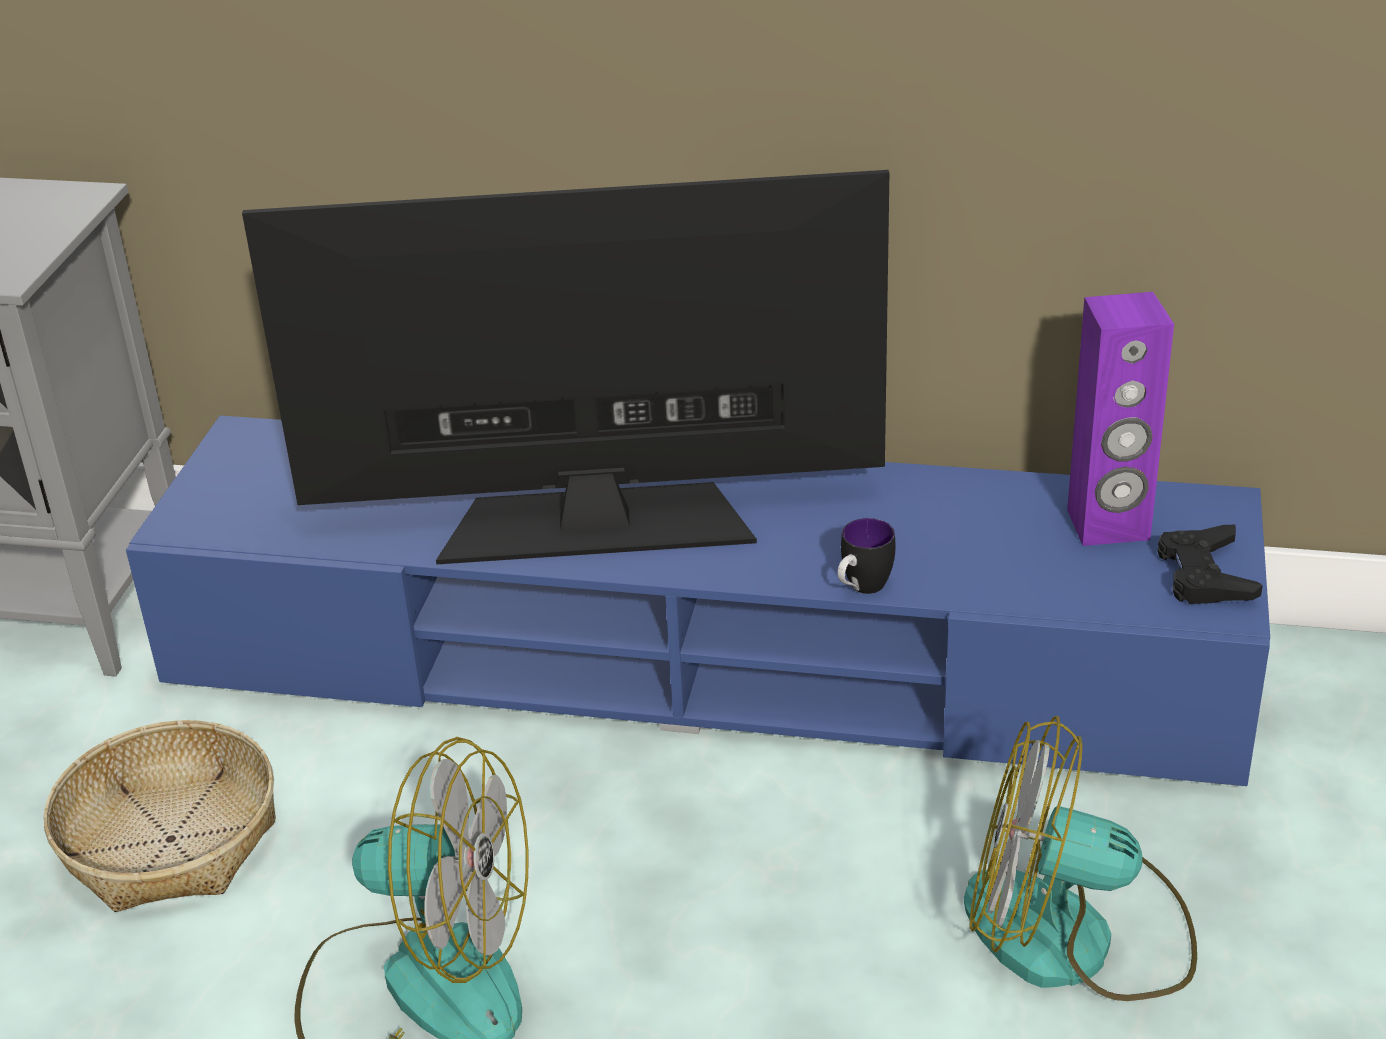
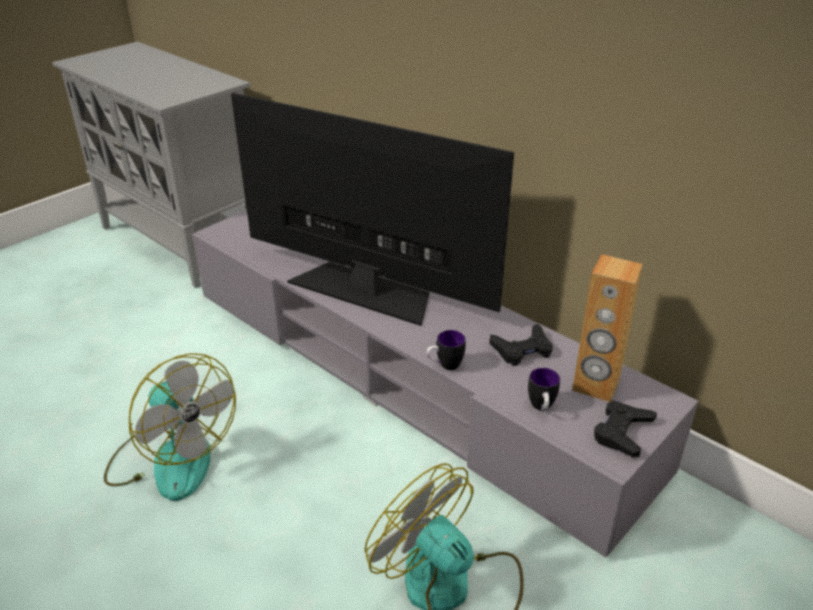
camera: 30 degrees right, 0 degrees up
basket [44,720,276,912] -> none
blue tv stand [126,416,1270,786] -> grey tv stand [192,210,699,558]
purple speaker [1067,292,1174,546] -> brown speaker [572,254,643,402]
none -> black game controller [489,324,553,366]
none -> mug [528,368,560,411]

